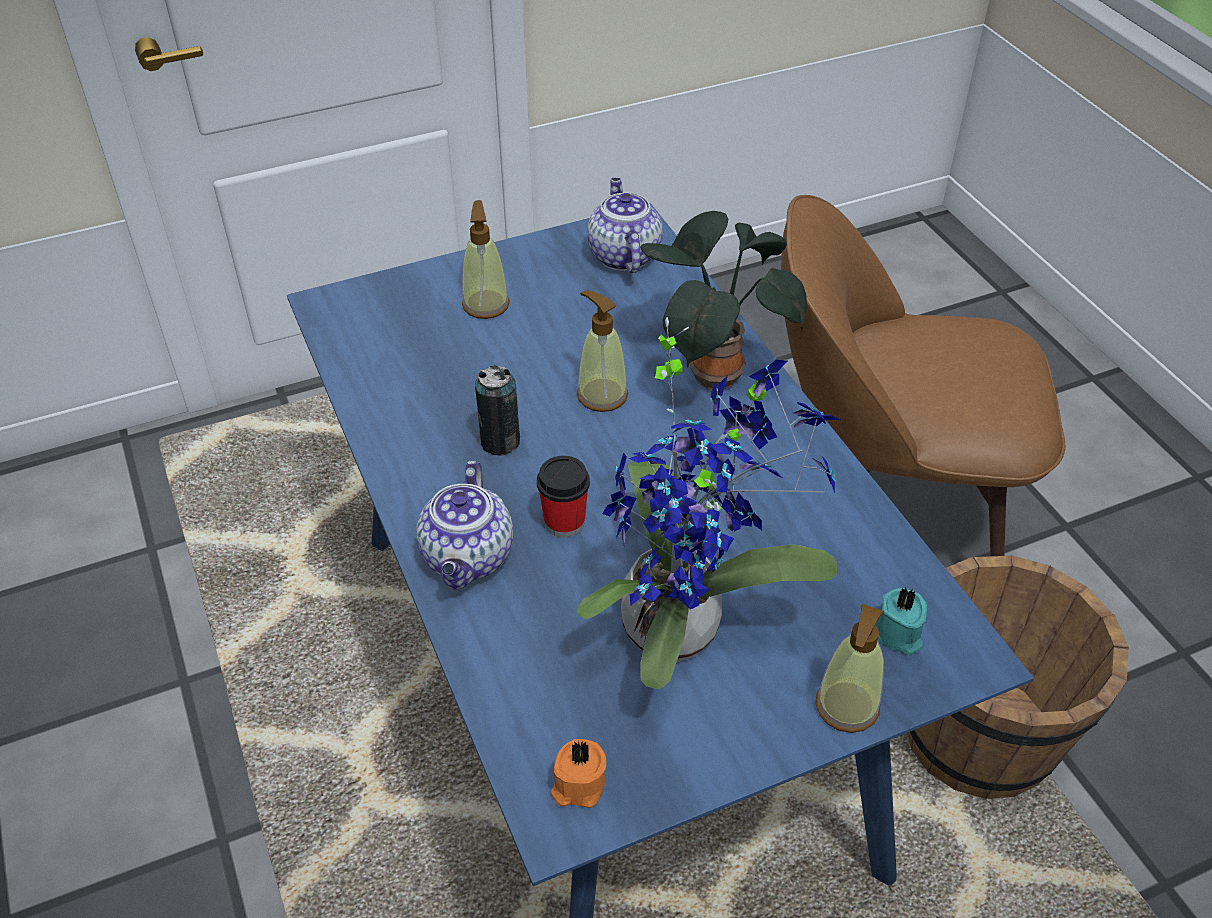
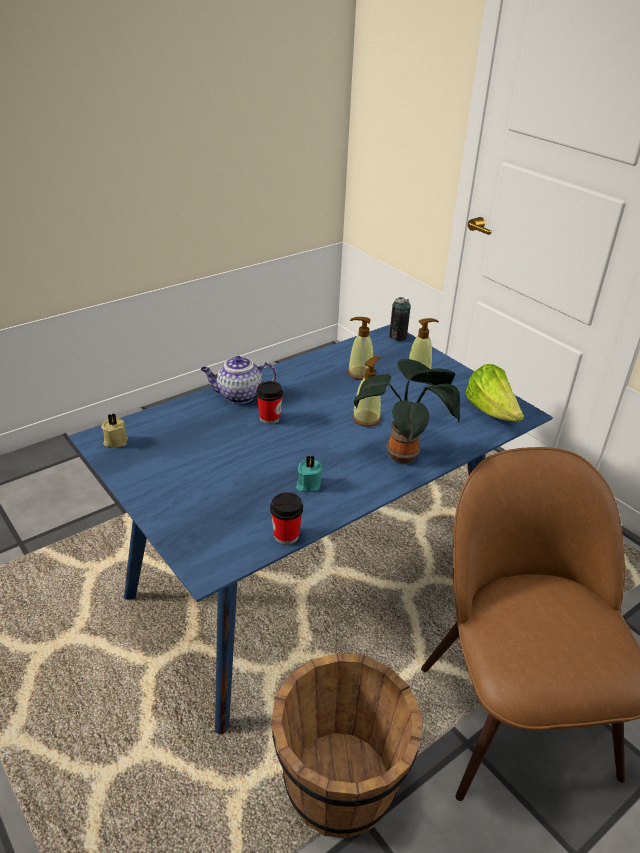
camera: 75 degrees right, 10 degrees down
can [475,365,520,456] -> can moved to [389,297,411,341]
orange candle [551,739,606,808] -> beige candle [101,413,128,448]
potted plant [577,317,840,689] -> none
teapot [587,178,663,273] -> lettuce [465,364,524,421]
soap dispenser [815,604,884,733] -> soap dispenser moved to [348,317,374,380]
turquoise candle [875,587,927,655] -> turquoise candle moved to [296,455,323,492]
none -> cup [270,492,303,545]

